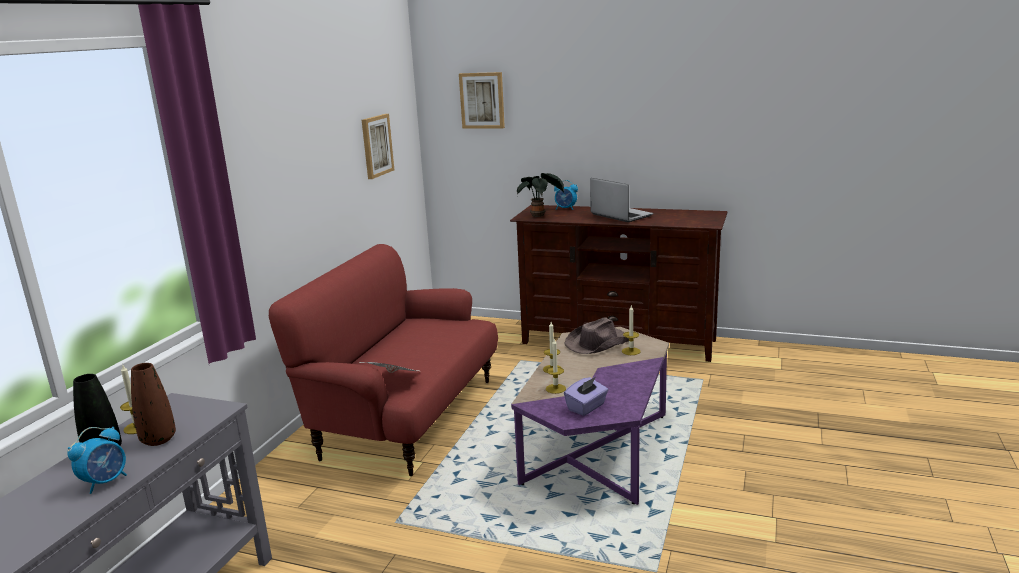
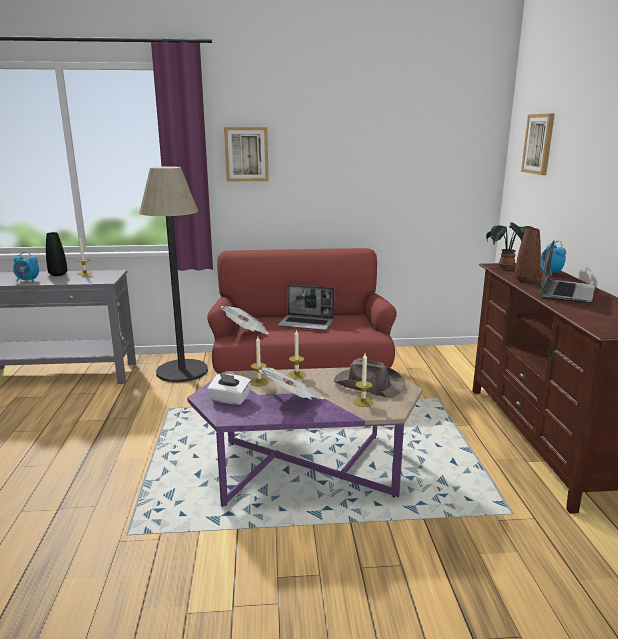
camera: 65 degrees right, 0 degrees up
brown vase [131,363,176,446] -> brown vase moved to [515,228,541,283]
picture [362,114,394,179] -> picture moved to [224,127,269,181]
purple tissue box [564,377,608,416] -> white tissue box [207,373,251,405]
none -> floor lamp [139,166,208,382]
none -> newspaper [258,367,325,400]
none -> laptop [278,284,334,330]

